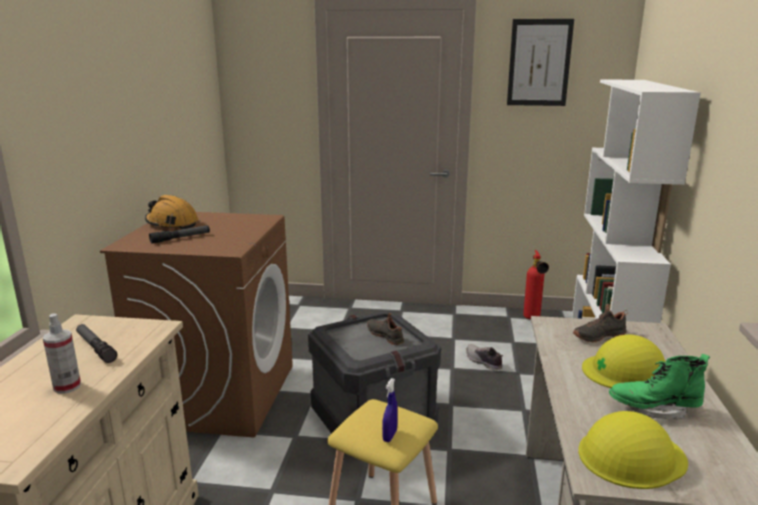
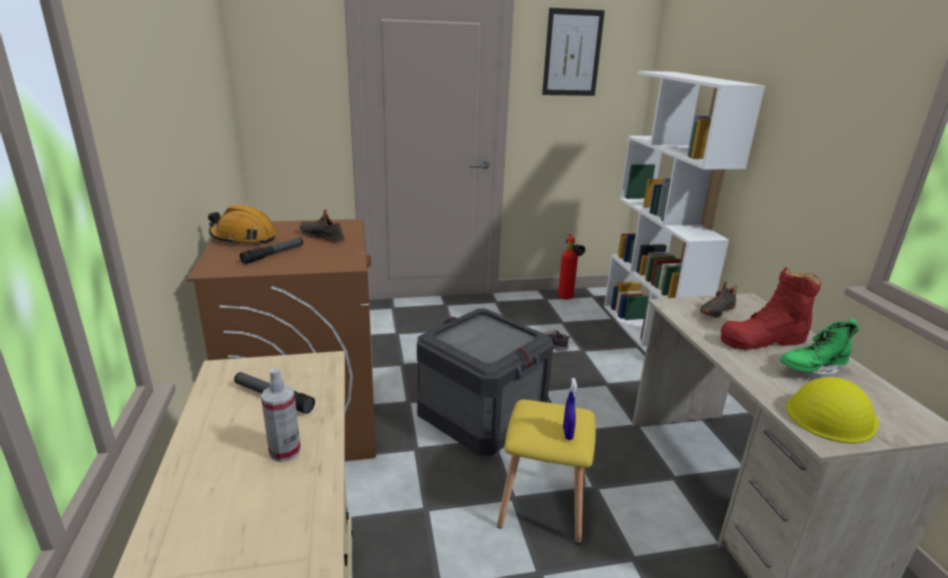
camera: 20 degrees left, 5 degrees up
black shoe [367,313,404,345] -> black shoe moved to [300,209,344,243]
yellow hard hat [582,334,665,388] -> red boot [721,267,821,350]

